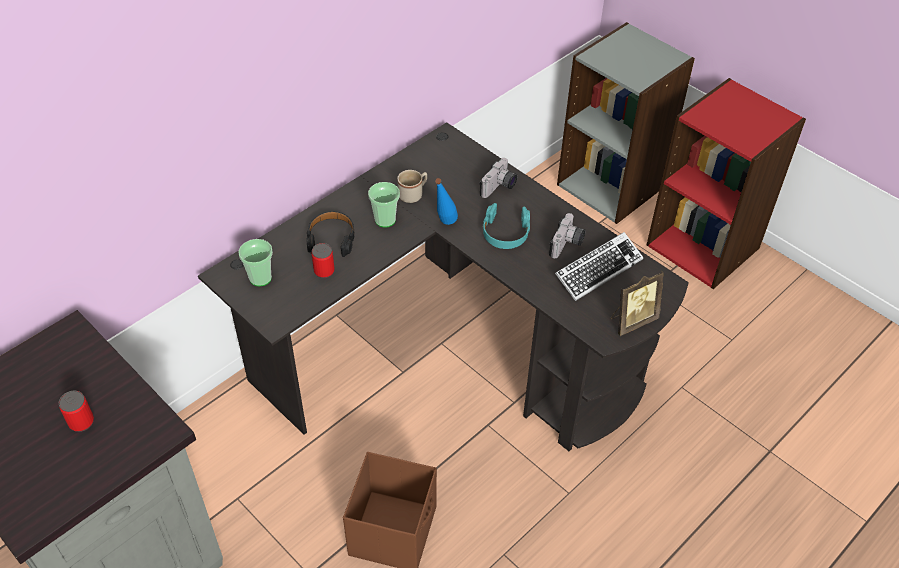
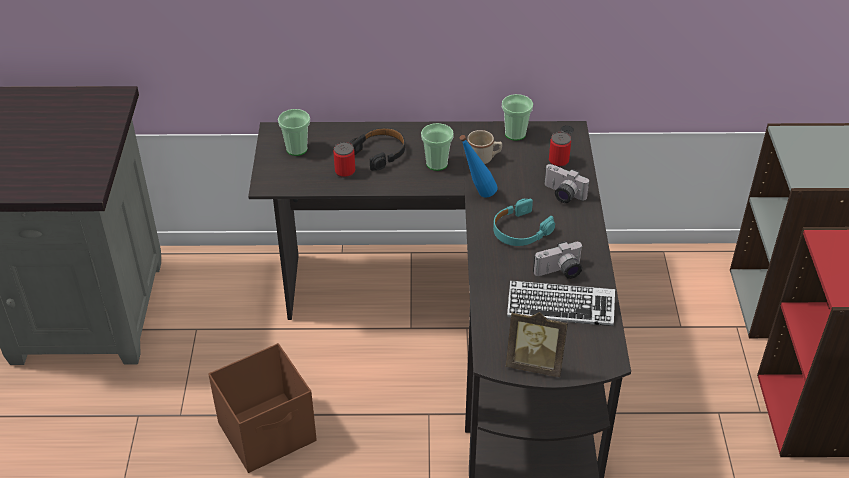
camera: 45 degrees right, 5 degrees down
can [59,390,94,432] -> can moved to [549,132,571,167]
camera [479,158,517,198] -> camera turned 45 degrees clockwise [545,164,589,203]
none -> cup [502,94,533,141]

